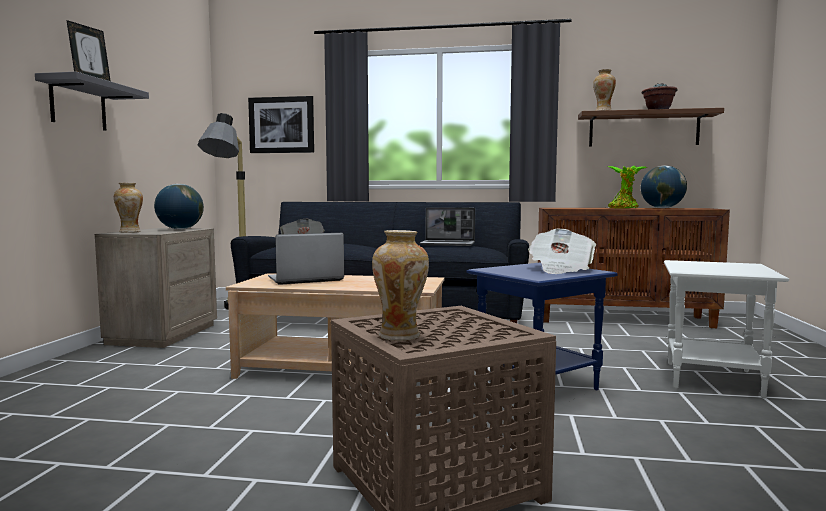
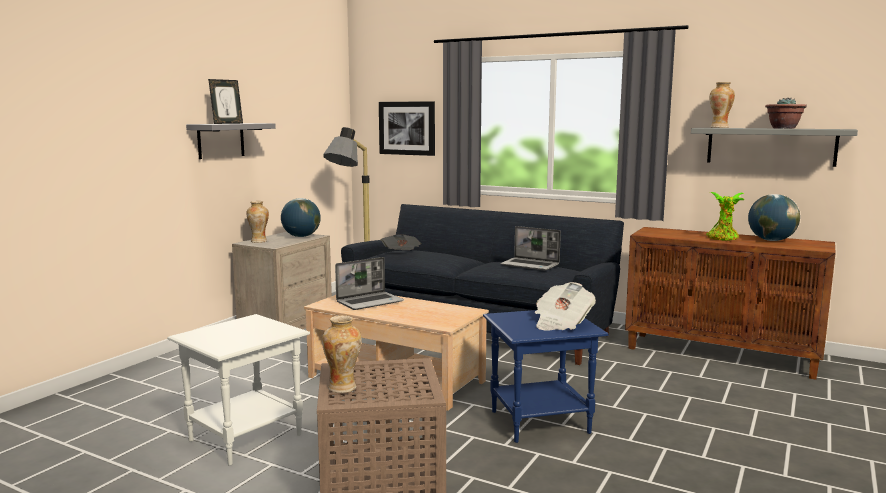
camera: 20 degrees right, 5 degrees up
laptop [268,233,344,285] -> laptop turned 150 degrees clockwise [335,257,404,310]
brown shelf [578,108,724,146] -> grey shelf [691,128,858,167]
white side table [664,260,789,399] -> white side table moved to [167,314,310,466]

